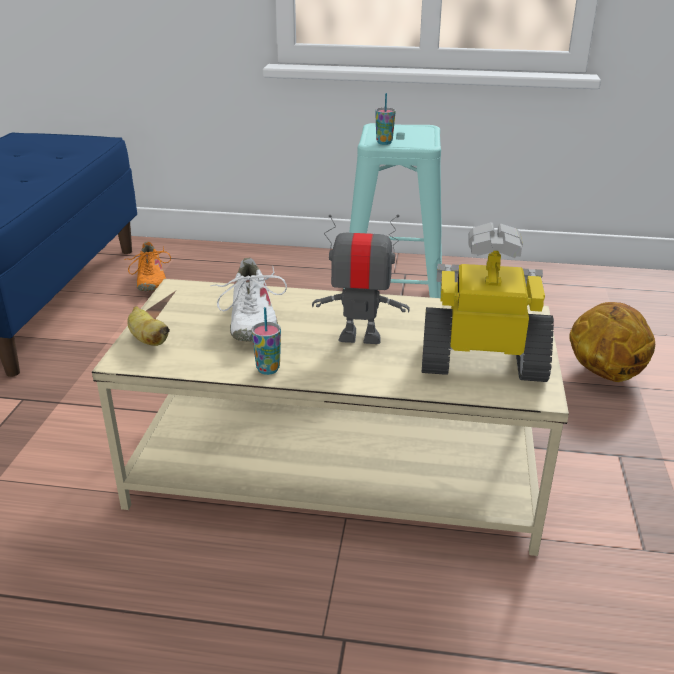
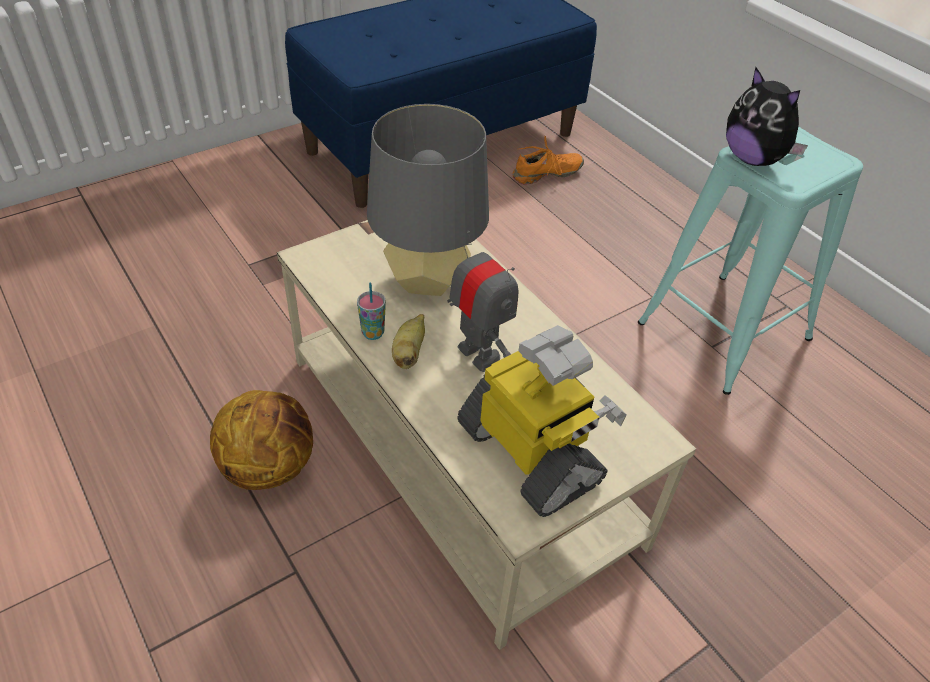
camera: 45 degrees right, 15 degrees up
orange shoe [124,241,171,291] -> orange shoe turned 150 degrees counterclockwise [512,136,584,184]
banana [127,306,170,346] -> banana moved to [392,314,425,369]
white shoe [210,258,287,341] -> grey table lamp [367,104,489,296]
cup [375,93,396,145] -> plush toy [726,67,808,166]
basketball [569,302,655,382] -> basketball moved to [210,390,313,490]

